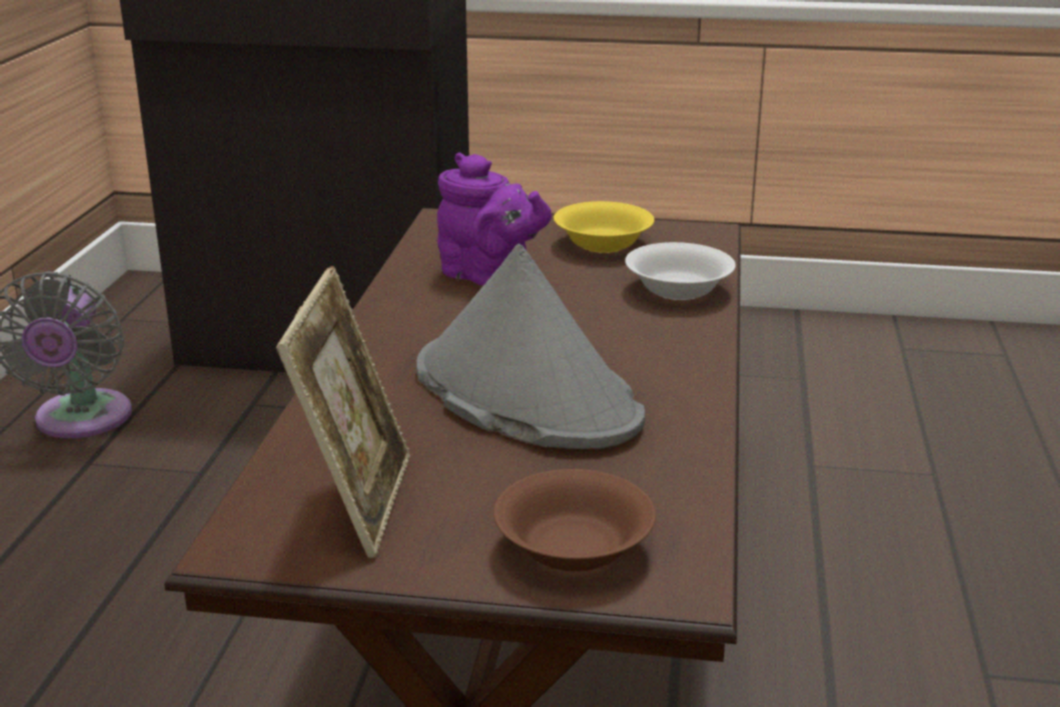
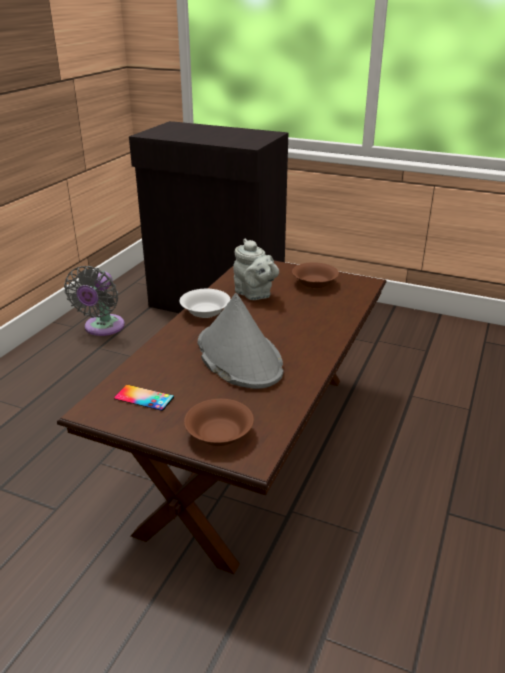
camera: 15 degrees right, 5 degrees up
picture frame [276,266,410,558] -> phone [114,385,174,411]
purple teapot [437,153,552,286] -> grey teapot [233,239,279,300]
yellow bowl [554,201,654,253] -> brown bowl [292,262,339,289]
white bowl [625,242,736,300] -> white bowl moved to [180,289,231,318]

